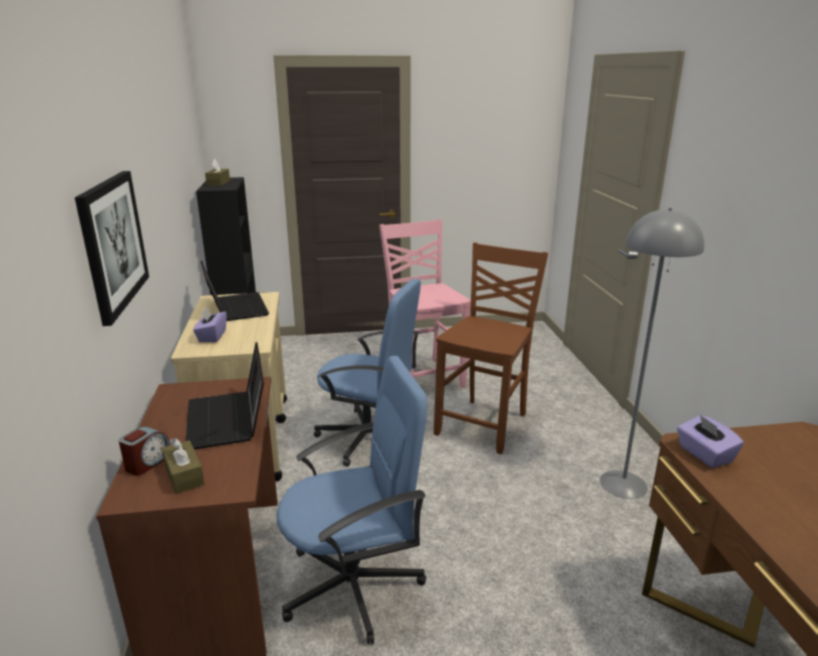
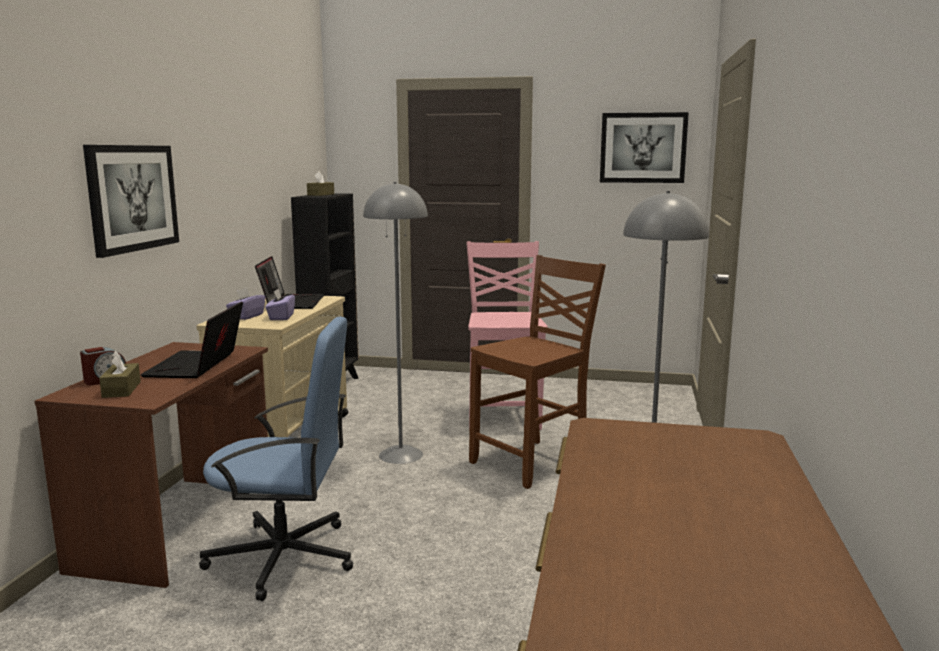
camera: 20 degrees right, 10 degrees down
blue office chair [314,279,421,467] -> grey floor lamp [363,182,428,464]
purple tissue box [677,415,744,468] -> purple tissue box moved to [265,289,295,320]
none -> picture [600,112,689,183]

